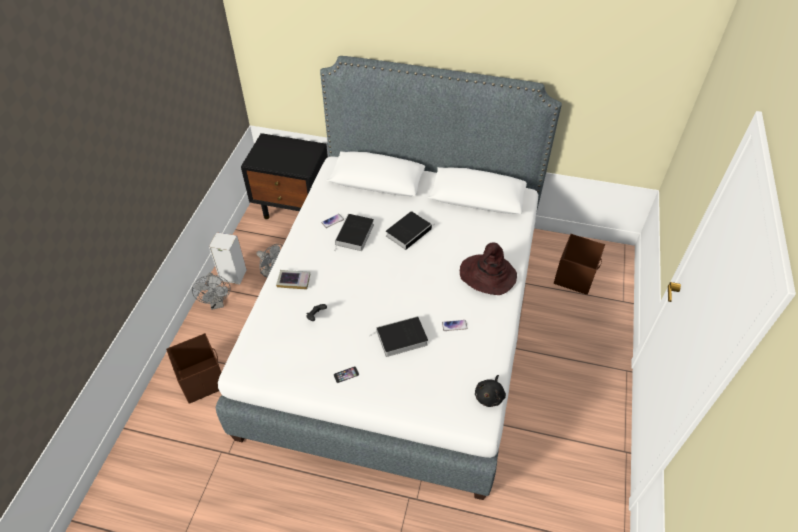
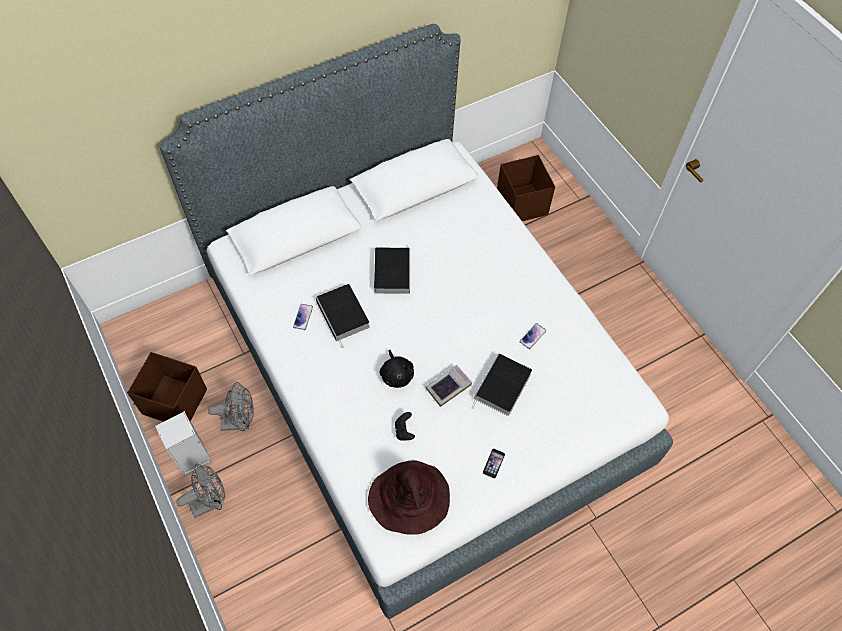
camera: 45 degrees left, 10 degrees up
brown storage box [166,333,221,404] -> brown storage box moved to [127,352,207,422]
grey fan [192,273,231,310] -> grey fan turned 60 degrees counterclockwise [176,464,225,518]
black nightstand [241,133,328,219] -> none
book [276,270,310,290] -> book moved to [425,365,472,407]
brown hat [460,243,517,295] -> brown hat moved to [368,460,450,535]
black plush toy [475,375,506,407] -> black plush toy moved to [380,350,414,388]

